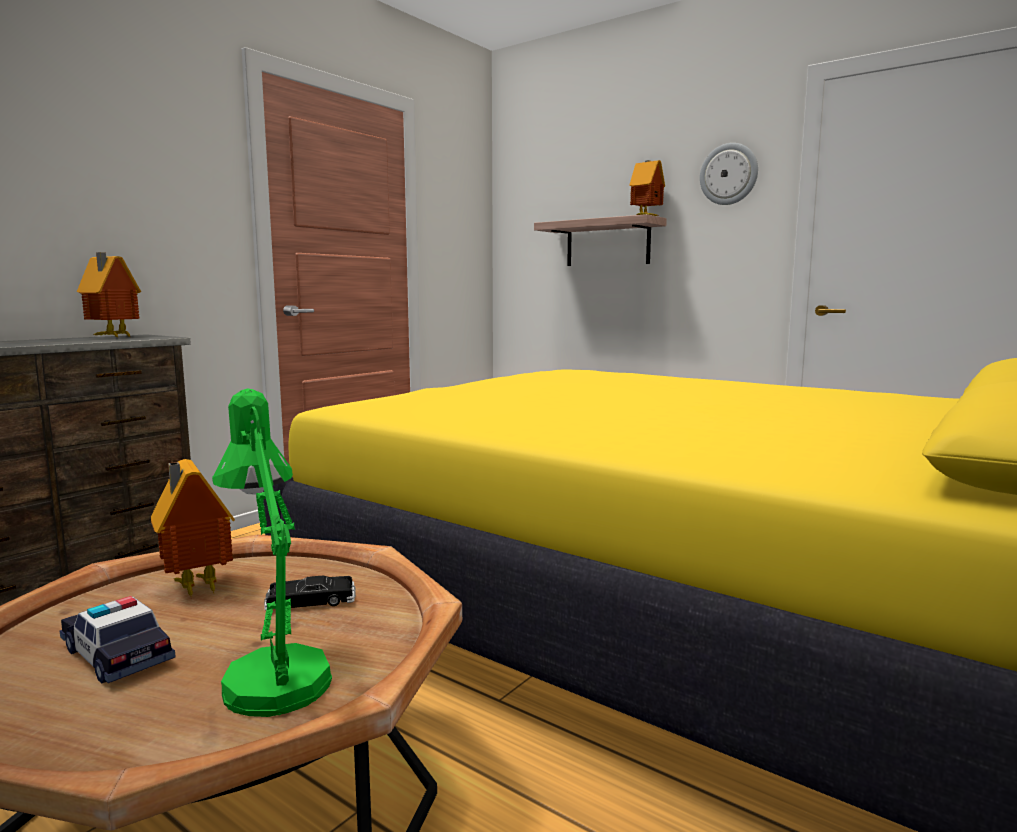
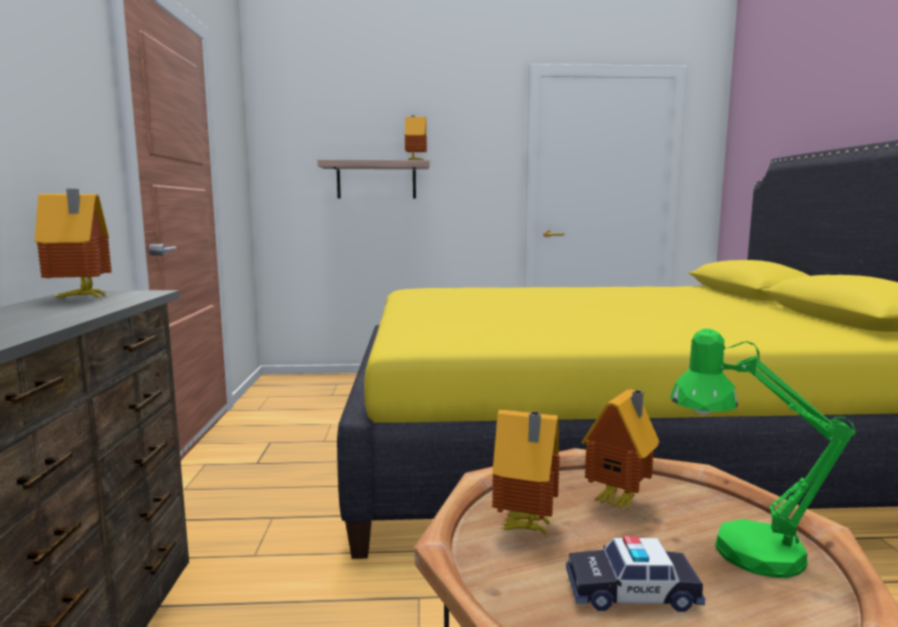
camera: 40 degrees left, 0 degrees up
black toy car [264,576,356,610] -> toy house [581,389,660,510]
wall clock [700,143,758,205] -> none

